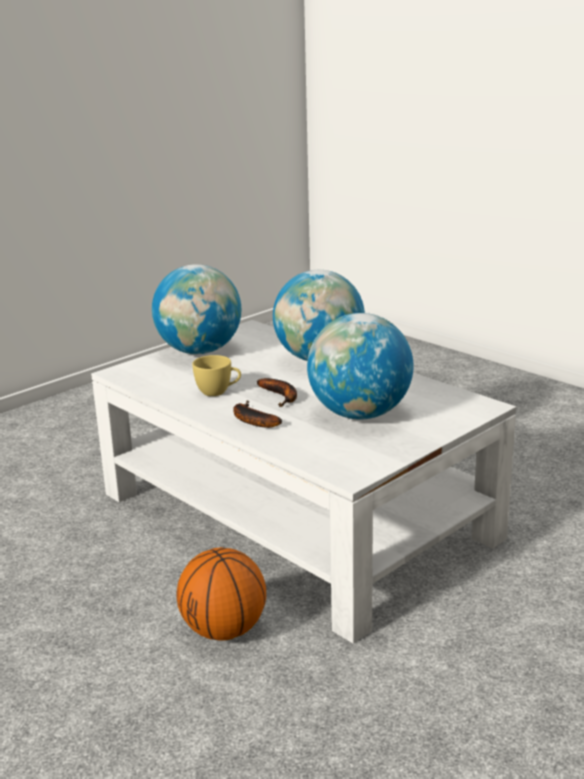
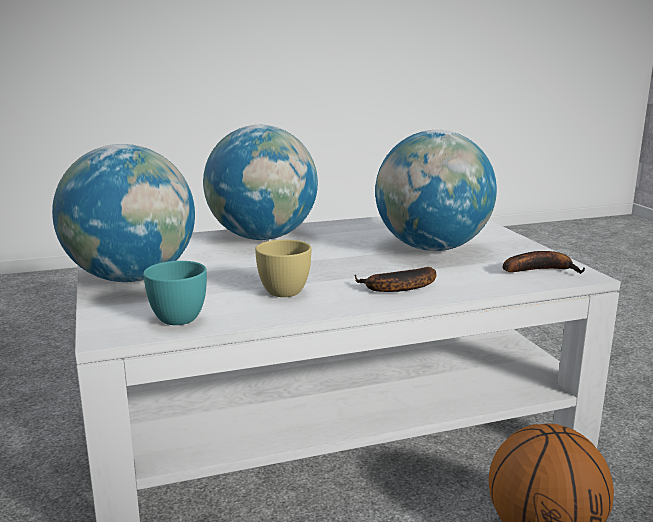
camera: 65 degrees left, 5 degrees down
banana [257,378,297,407] -> banana moved to [503,251,585,274]
none -> turquoise cup [143,261,207,325]

